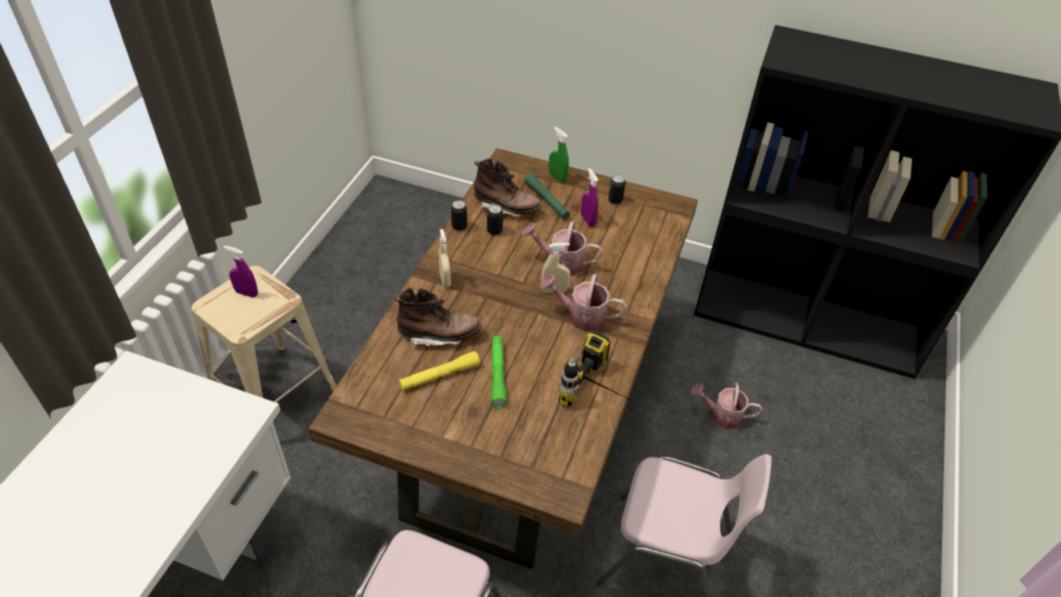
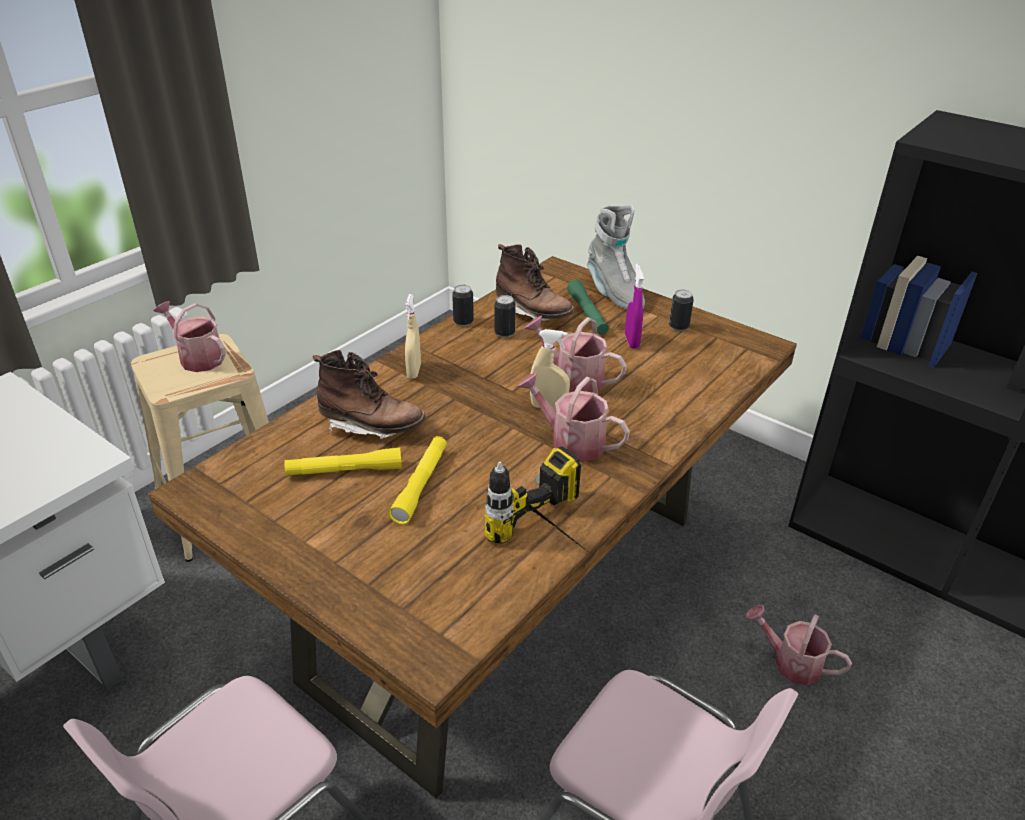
camera: 20 degrees right, 10 degrees down
purple spray bottle [224,246,258,298] -> watering can [153,301,226,372]
green flashlight [491,336,507,408] -> yellow flashlight [388,436,447,524]
green spray bottle [549,127,569,182] -> grey boot [587,205,645,310]

